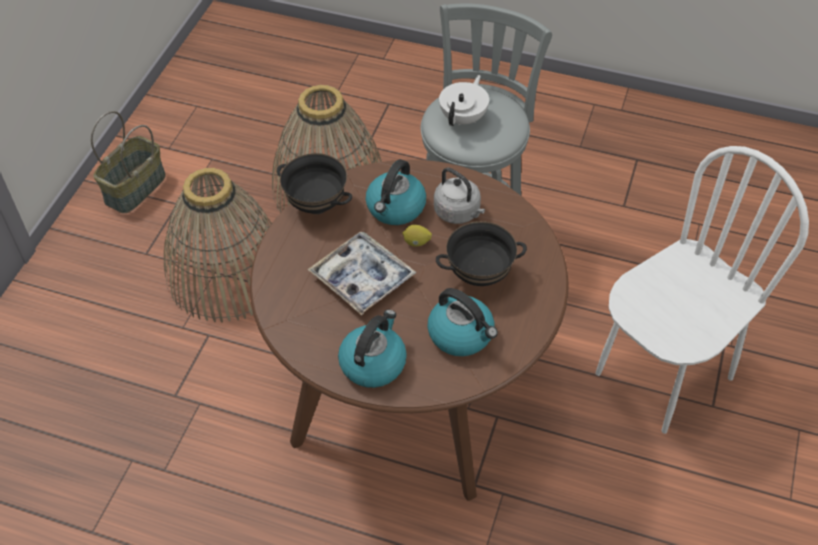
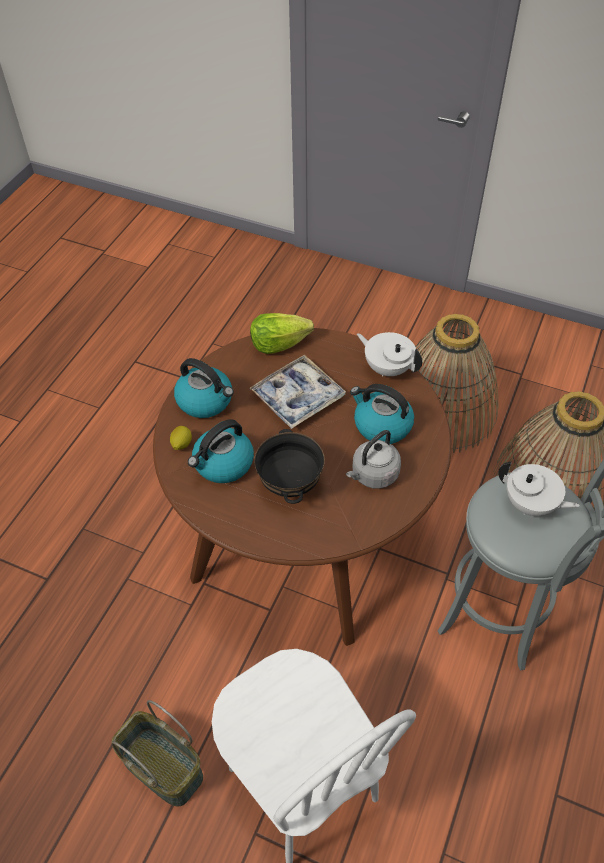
camera: 95 degrees right, 0 degrees up
basket [91,111,166,213] -> basket moved to [111,700,203,807]
black bowl [277,153,352,214] -> white teapot [357,332,422,376]
lemon [402,225,432,247] -> lemon moved to [170,426,192,450]
none -> lettuce [250,313,314,354]

